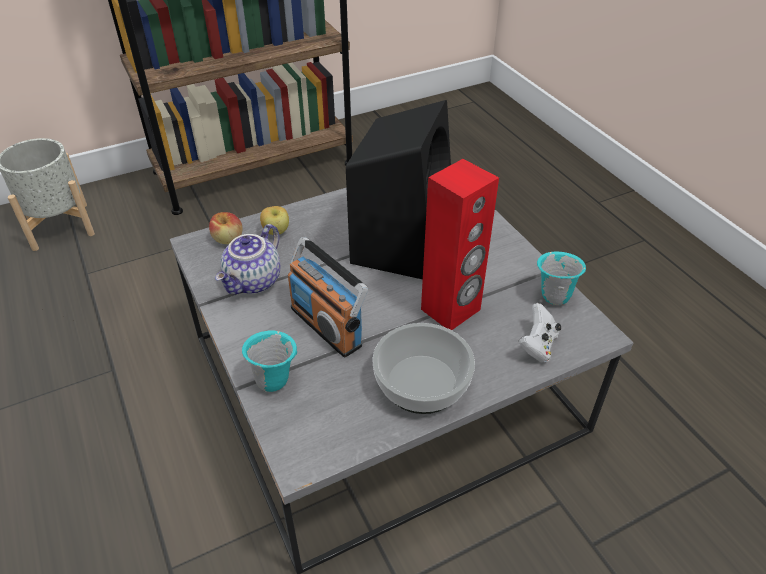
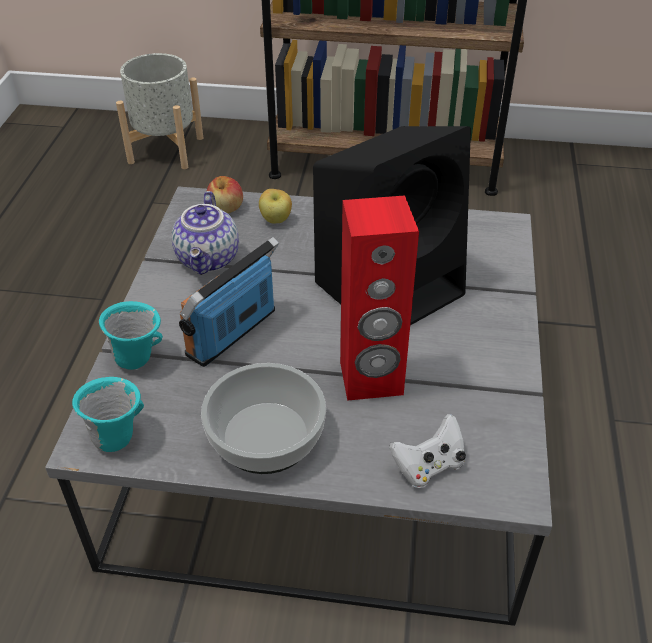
camera: 35 degrees right, 0 degrees up
teapot [215,224,280,295] -> teapot turned 60 degrees counterclockwise [172,191,239,275]
radio [288,238,368,358] -> radio turned 45 degrees clockwise [179,237,279,367]
turquoise mug [537,252,586,305] -> turquoise mug moved to [72,377,144,452]

